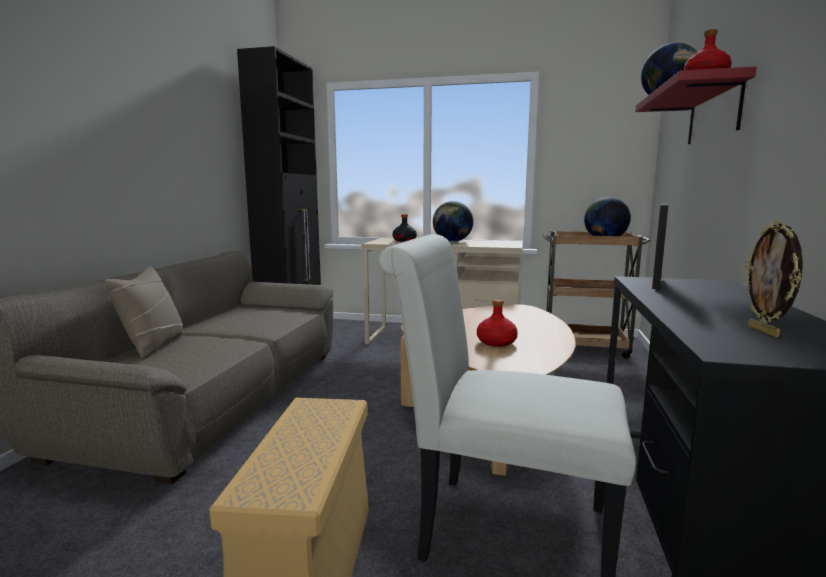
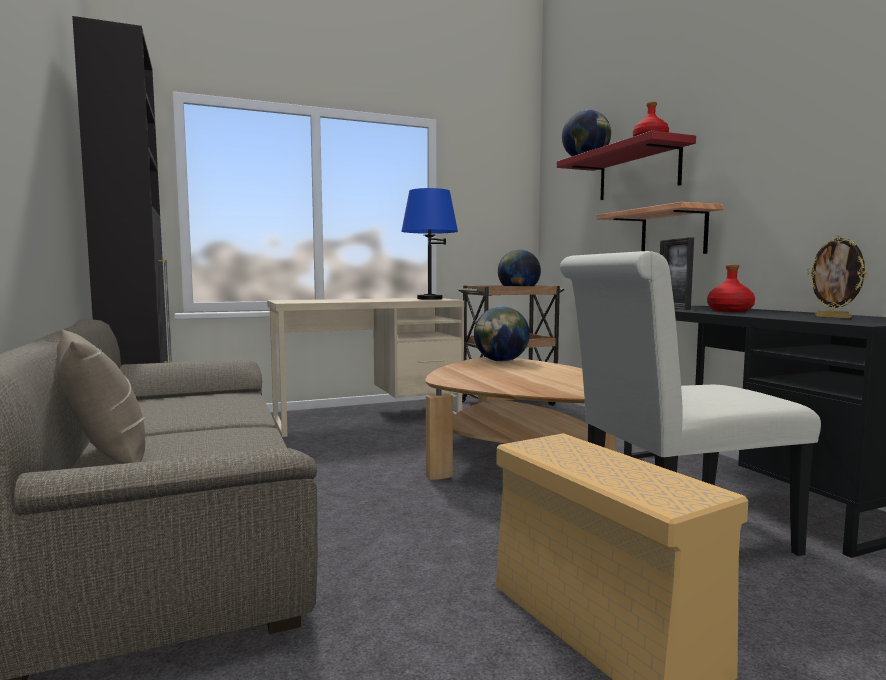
camera: 35 degrees left, 5 degrees down
black bottle [392,214,417,242] -> none
globe [433,201,473,242] -> globe moved to [474,306,530,362]
red bottle [477,299,518,347] -> red bottle moved to [707,264,755,312]
none -> blue table lamp [401,188,458,300]
none -> shelf [596,202,724,254]

